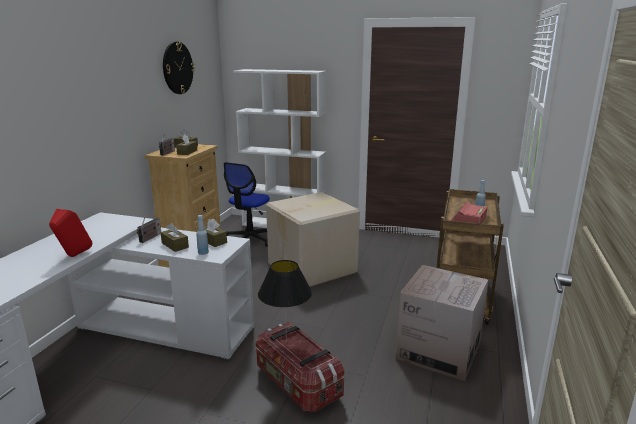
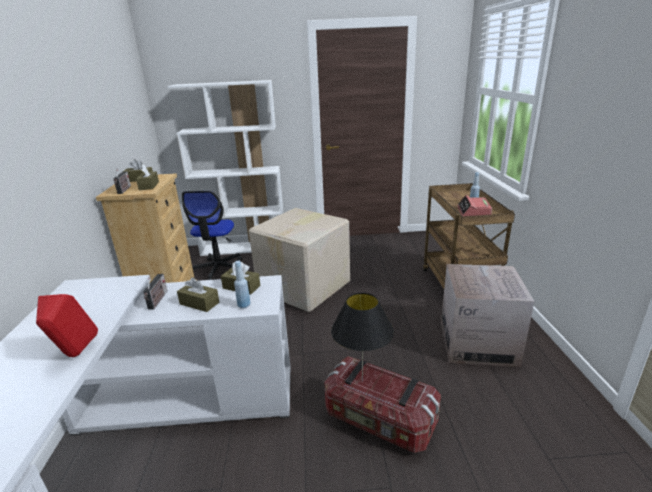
camera: 20 degrees left, 5 degrees up
wall clock [163,42,195,94] -> none

